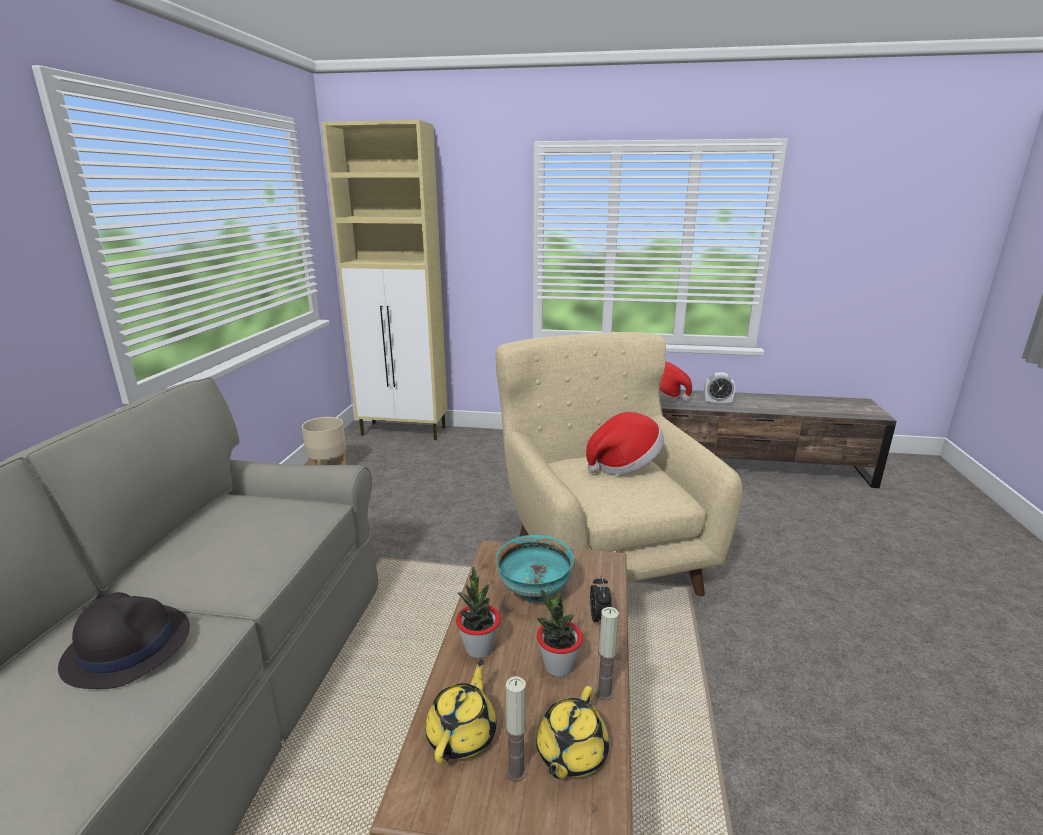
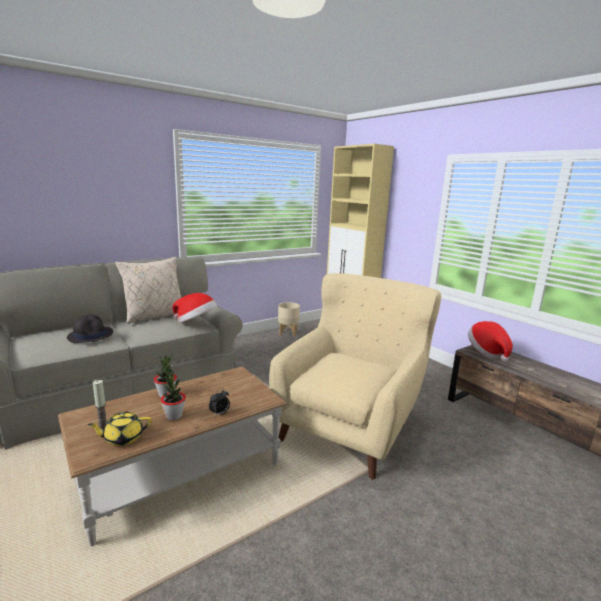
camera: 45 degrees right, 5 degrees down
yellow teapot [425,659,496,764] -> none
turquoise bowl [496,535,574,603] -> none
hat [586,412,664,475] -> hat moved to [172,293,217,323]
candle [596,607,619,701] -> none
alarm clock [704,372,735,405] -> none
none -> beige pillow [115,257,181,324]

